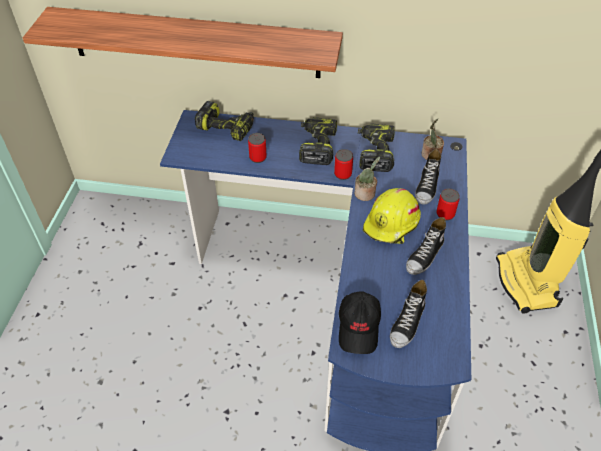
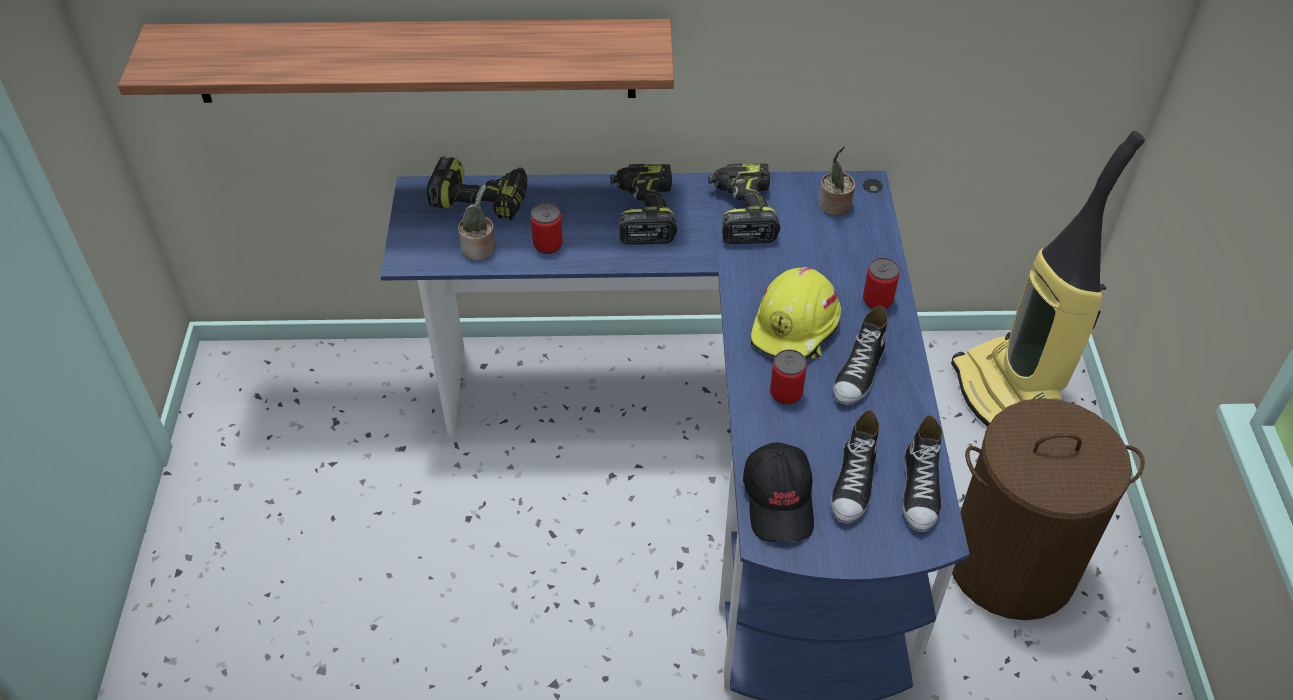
camera: 10 degrees left, 0 degrees up
can [334,149,353,180] -> can moved to [770,349,807,405]
potted plant [354,157,380,201] -> potted plant moved to [458,184,495,260]
shoe [415,149,441,205] -> shoe moved to [902,415,942,532]
none -> brown laundry basket [952,398,1145,620]

